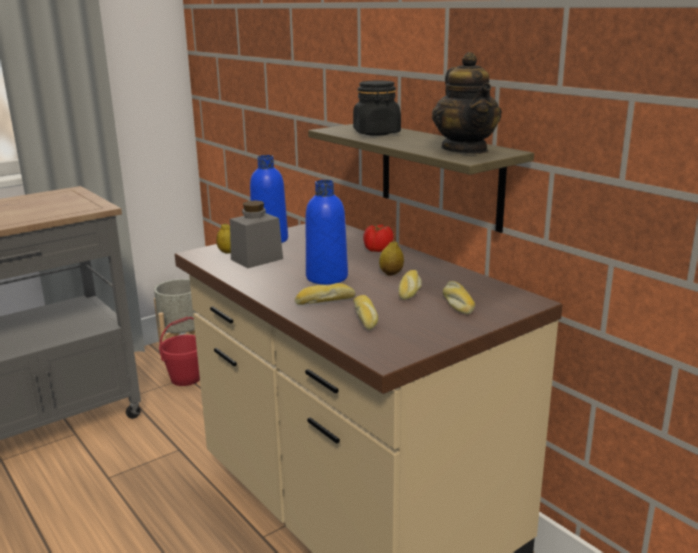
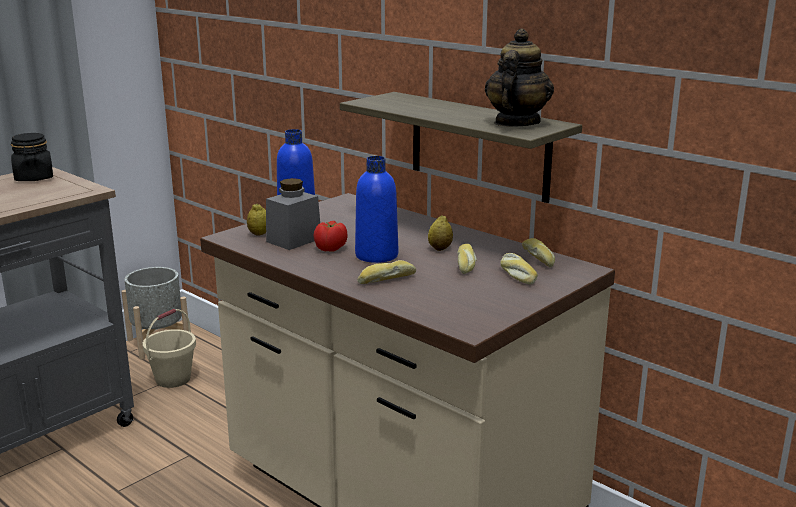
camera: 10 degrees left, 0 degrees up
red bucket [159,316,200,386] -> beige bucket [143,309,196,388]
black jar [353,81,401,136] -> black jar moved to [11,133,53,181]
bread [353,295,378,330] -> bread moved to [522,238,555,268]
tomato [363,225,393,252] -> tomato moved to [313,221,347,251]
teapot [432,52,502,154] -> teapot turned 135 degrees counterclockwise [485,29,554,126]

